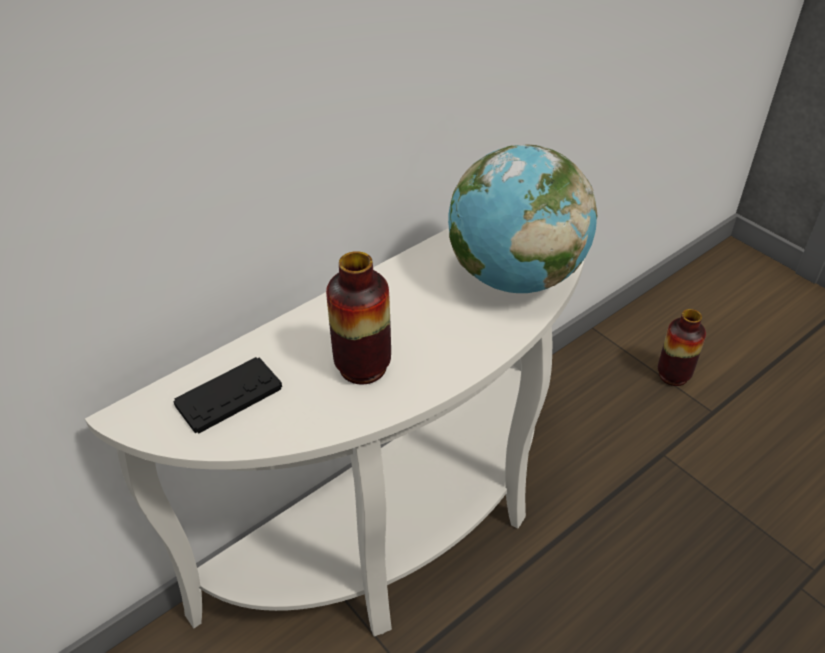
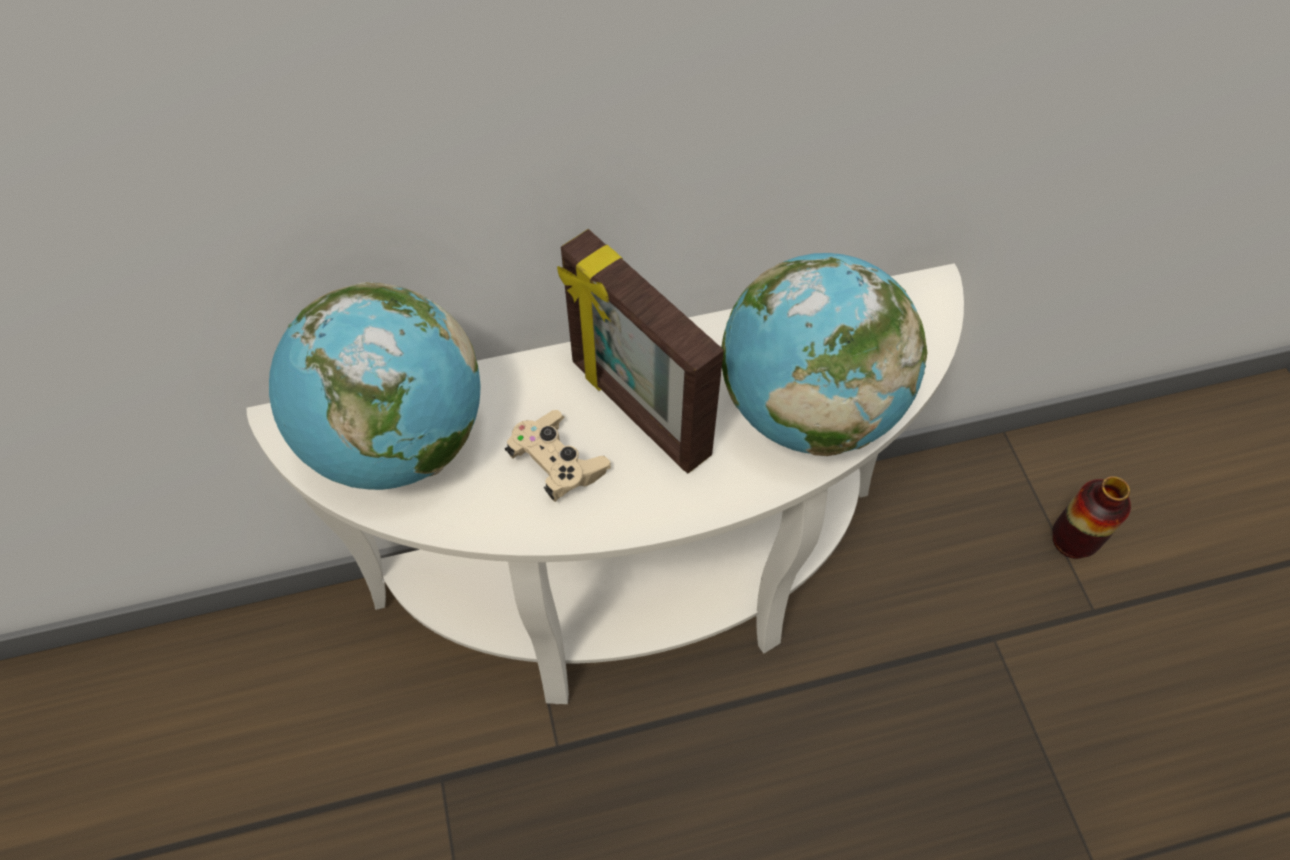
camera: 25 degrees right, 15 degrees up
black game controller [173,357,282,434] -> globe [269,281,480,490]
vase [326,251,391,384] -> beige game controller [505,410,611,502]
none -> picture frame [557,229,724,473]

